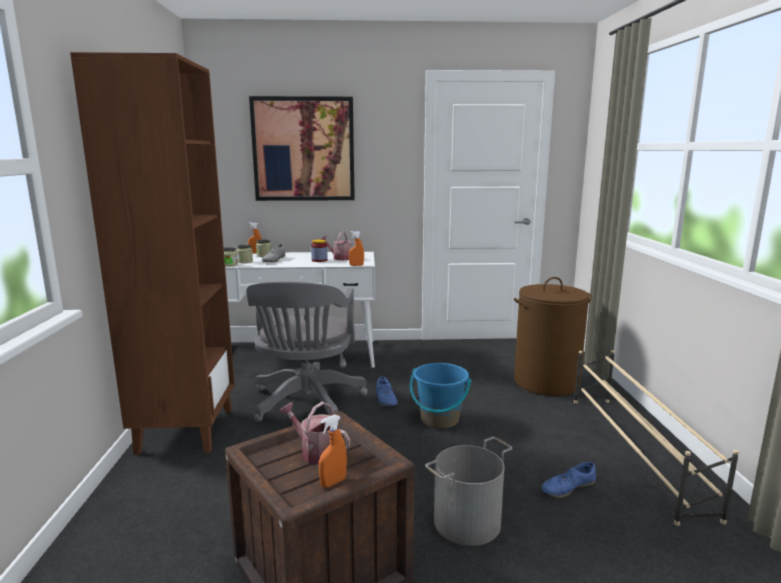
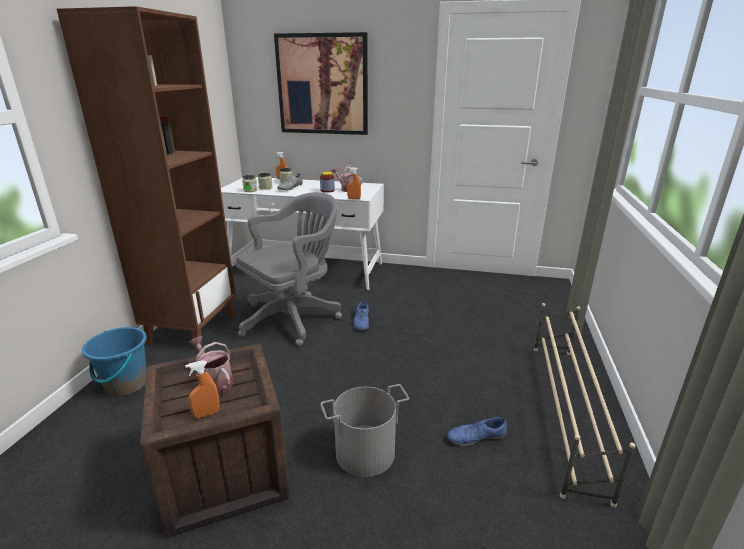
camera: 15 degrees right, 10 degrees up
grey office chair [246,282,368,422] -> grey office chair turned 150 degrees counterclockwise [235,192,342,346]
blue bucket [410,363,471,429] -> blue bucket moved to [82,327,147,397]
brown laundry basket [514,277,592,396] -> none

